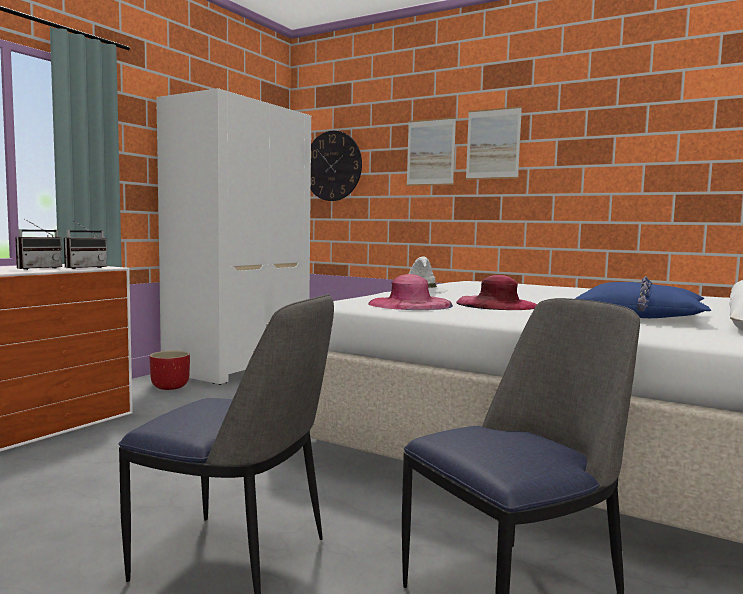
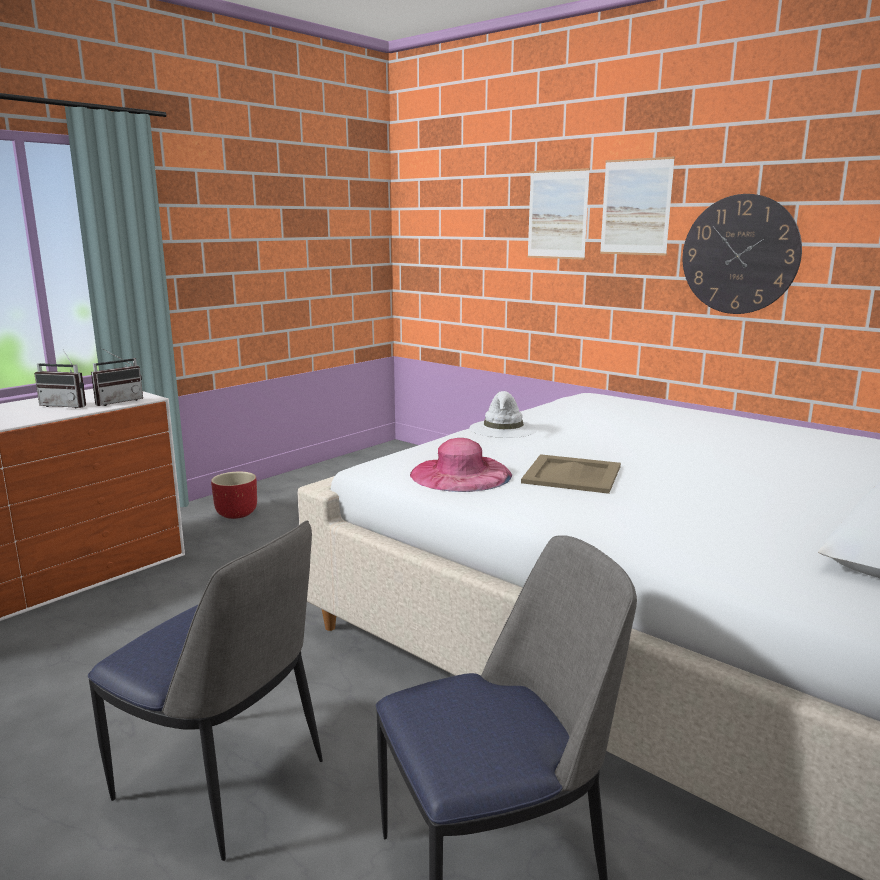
camera: 10 degrees right, 10 degrees up
radio [15,219,62,270] -> radio turned 60 degrees clockwise [34,350,86,409]
white wardrobe [156,88,311,385] -> none
wall clock [311,131,362,201] -> wall clock moved to [683,194,802,314]
pink hat [456,275,537,310] -> beige tray [521,454,621,494]
blue pillow [575,276,711,318] -> none

